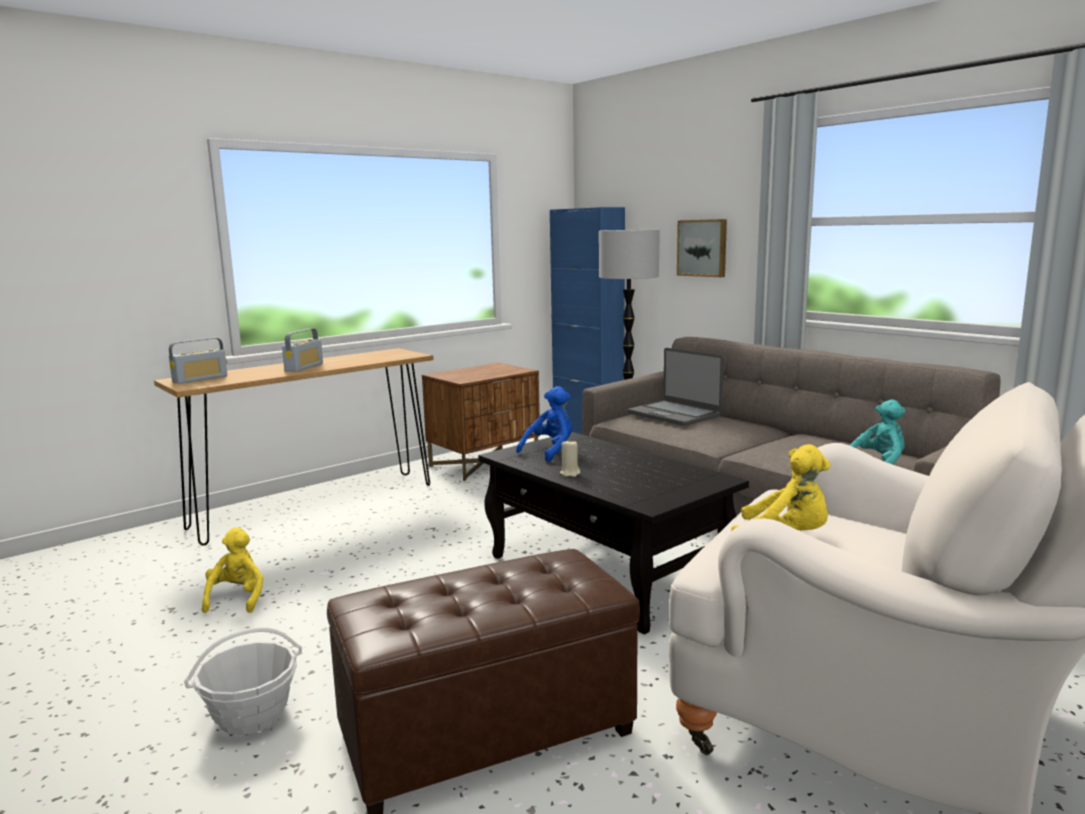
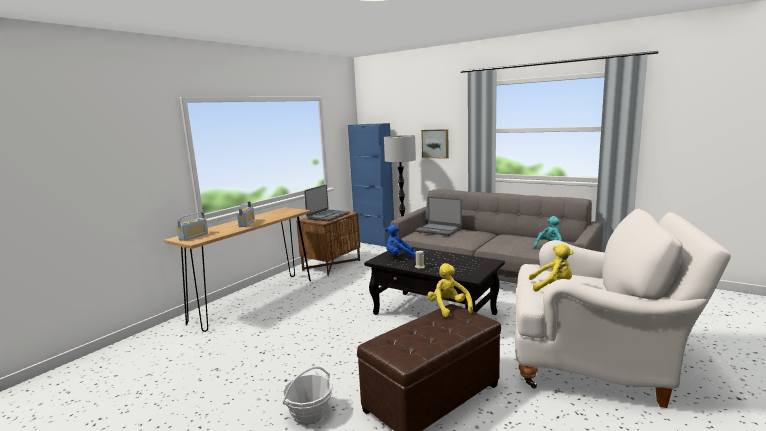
camera: 15 degrees left, 0 degrees up
yellow plush toy [202,527,264,613] -> yellow plush toy moved to [427,263,473,317]
blue plush toy [516,386,572,462] -> blue plush toy turned 120 degrees counterclockwise [385,225,416,258]
none -> laptop [304,185,349,221]

